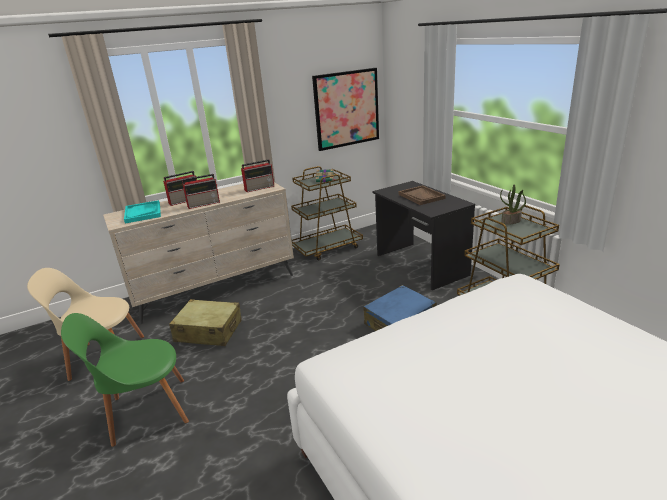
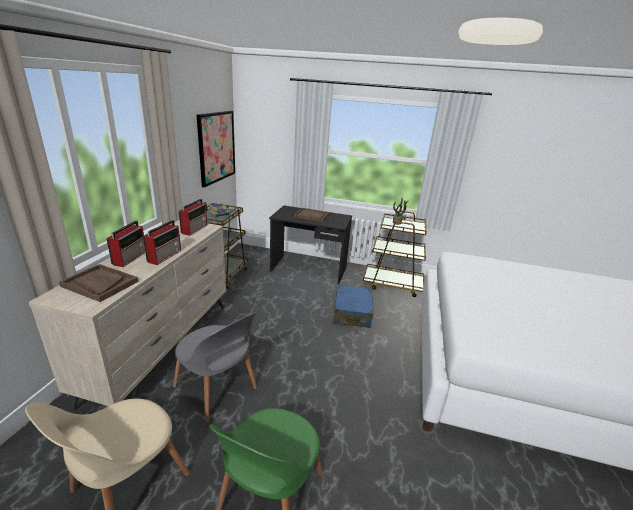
camera: 50 degrees left, 0 degrees up
turquoise tray [124,200,161,223] -> brown tray [59,264,139,302]
beige suitcase [169,299,242,346] -> grey chair [173,312,257,423]

